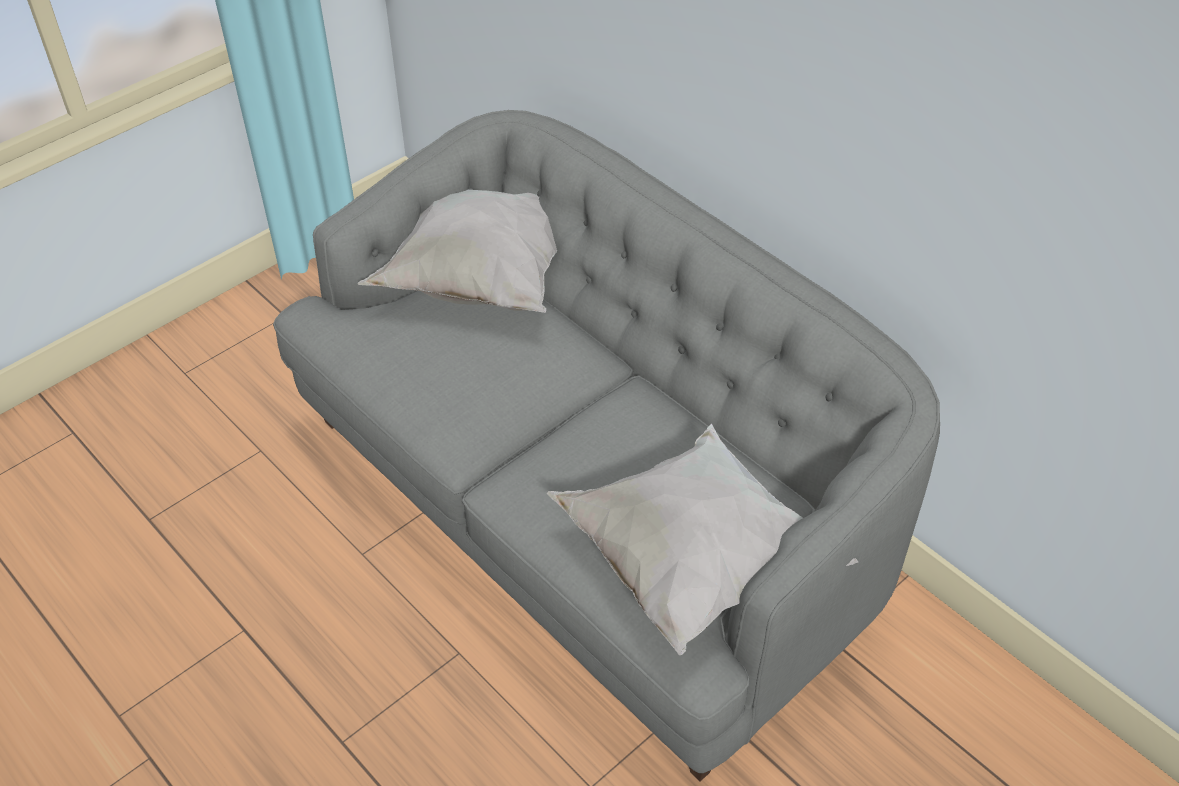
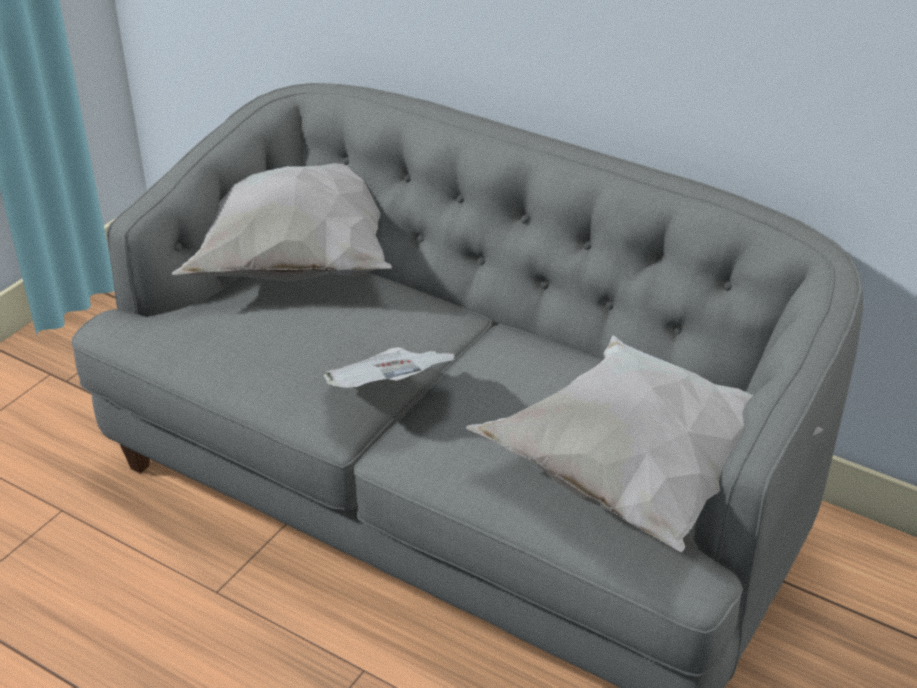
camera: 15 degrees left, 10 degrees down
none -> newspaper [324,347,455,388]

